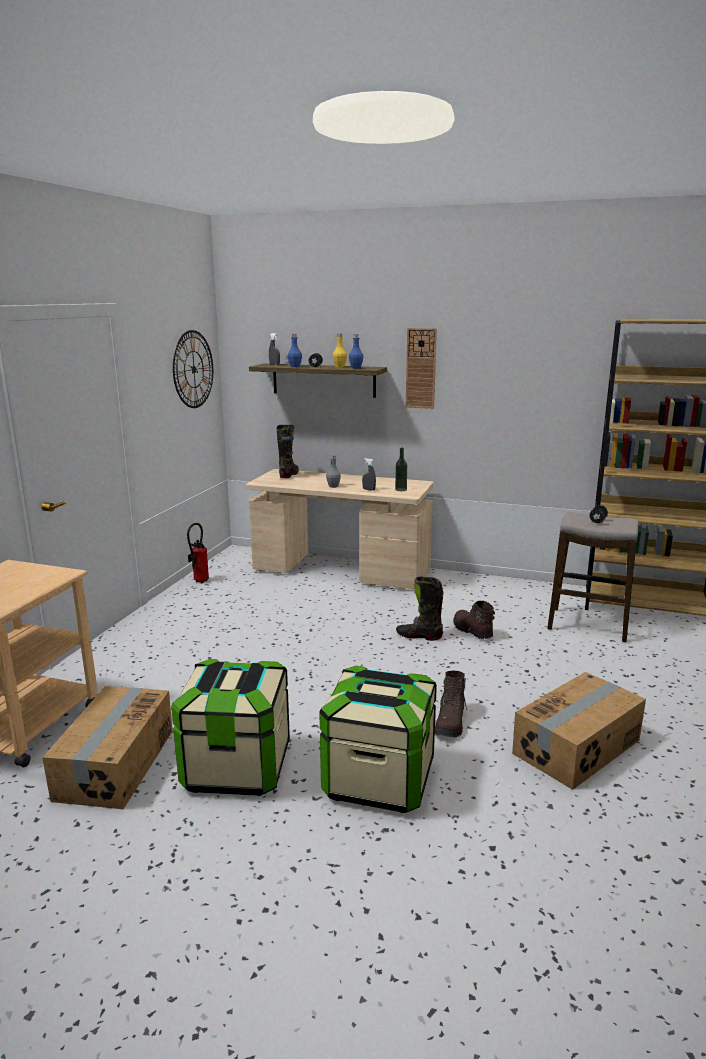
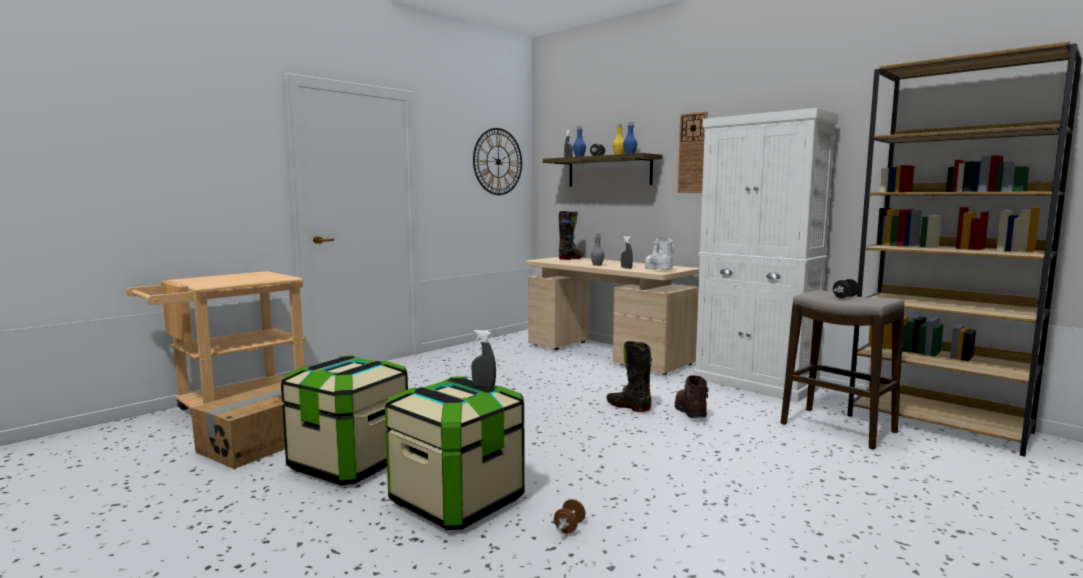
camera: 25 degrees right, 10 degrees down
fire extinguisher [187,523,209,583] -> none
bottle [395,448,407,491] -> white boot [645,237,674,270]
brown boot [435,671,467,738] -> none
cardboard box [512,672,646,790] -> none
none -> grey spray bottle [471,330,496,387]
none -> brown dumbbell [554,499,585,534]
none -> white cabinet [693,108,839,402]

